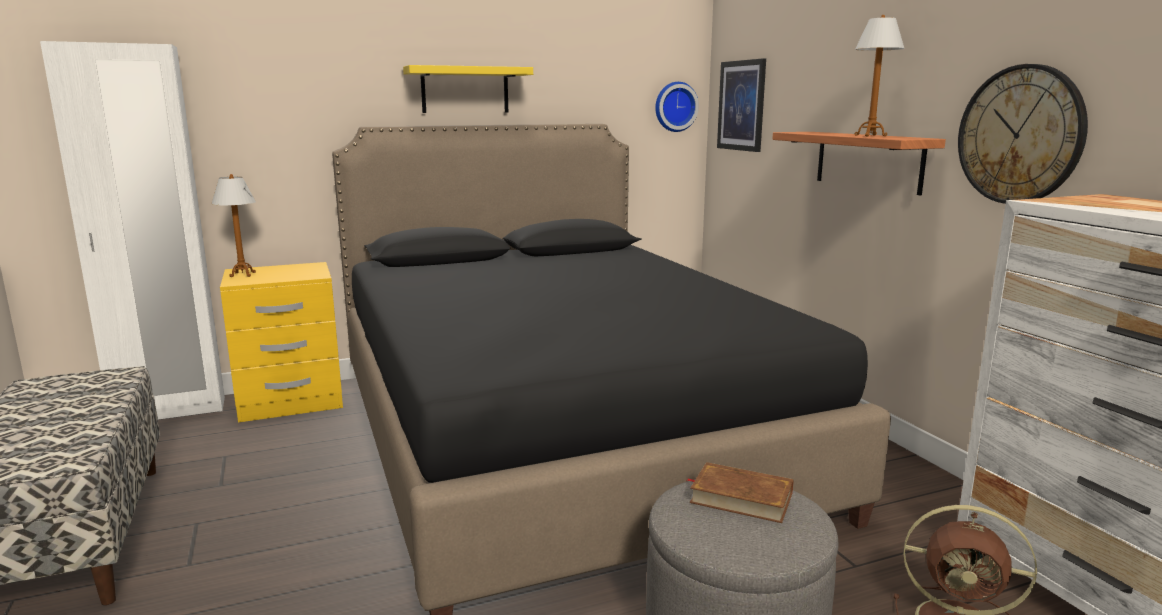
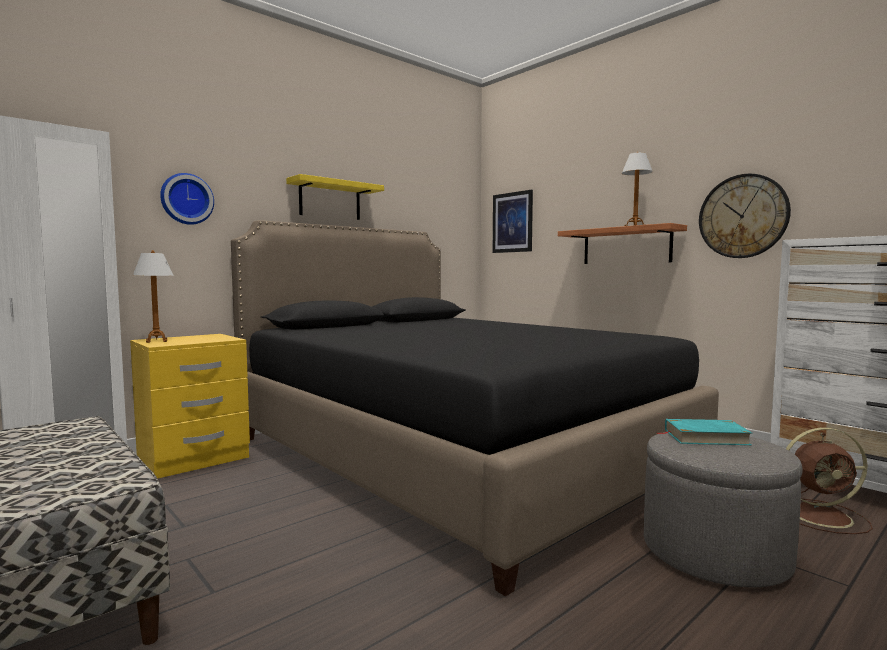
camera: 20 degrees left, 10 degrees down
wall clock [655,82,699,132] -> wall clock moved to [160,173,214,225]
brown book [687,462,794,523] -> turquoise book [656,419,752,445]

